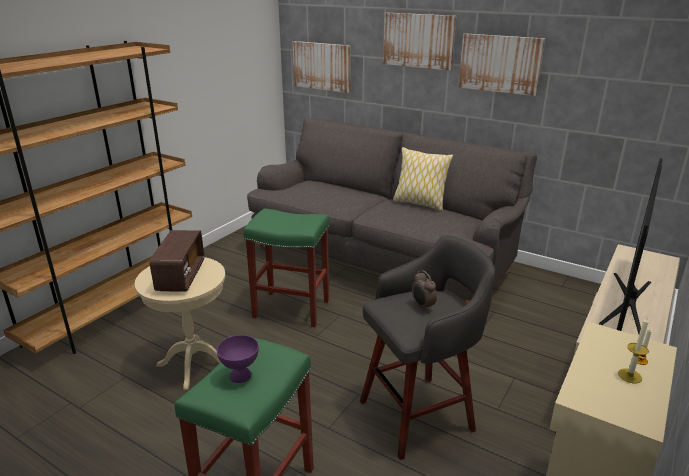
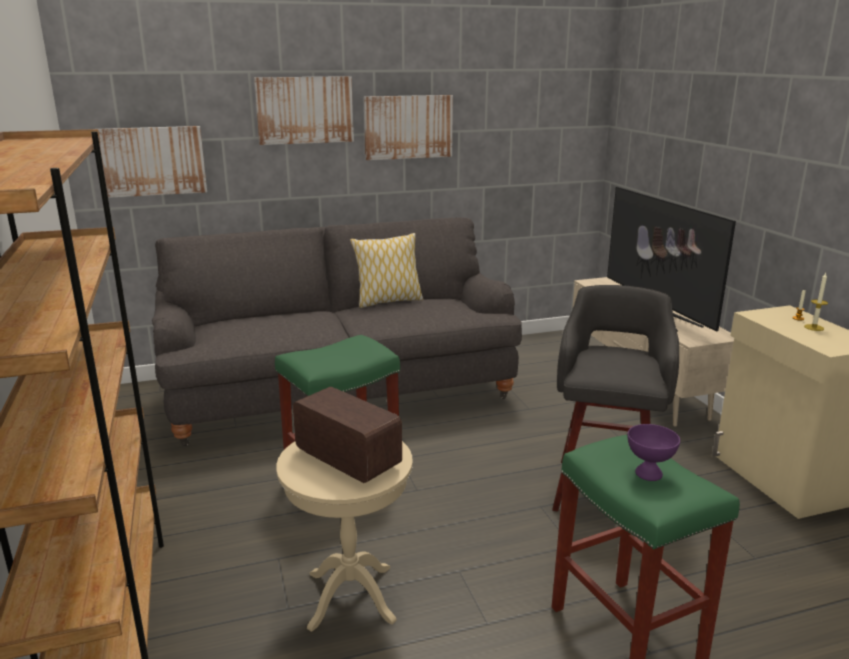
camera: 50 degrees left, 5 degrees down
alarm clock [412,270,437,312] -> none

